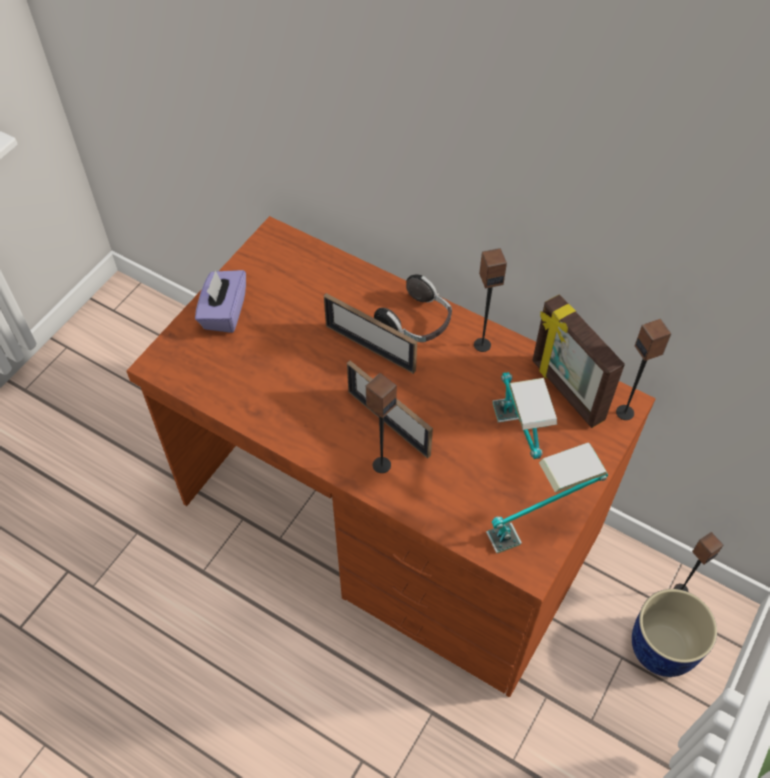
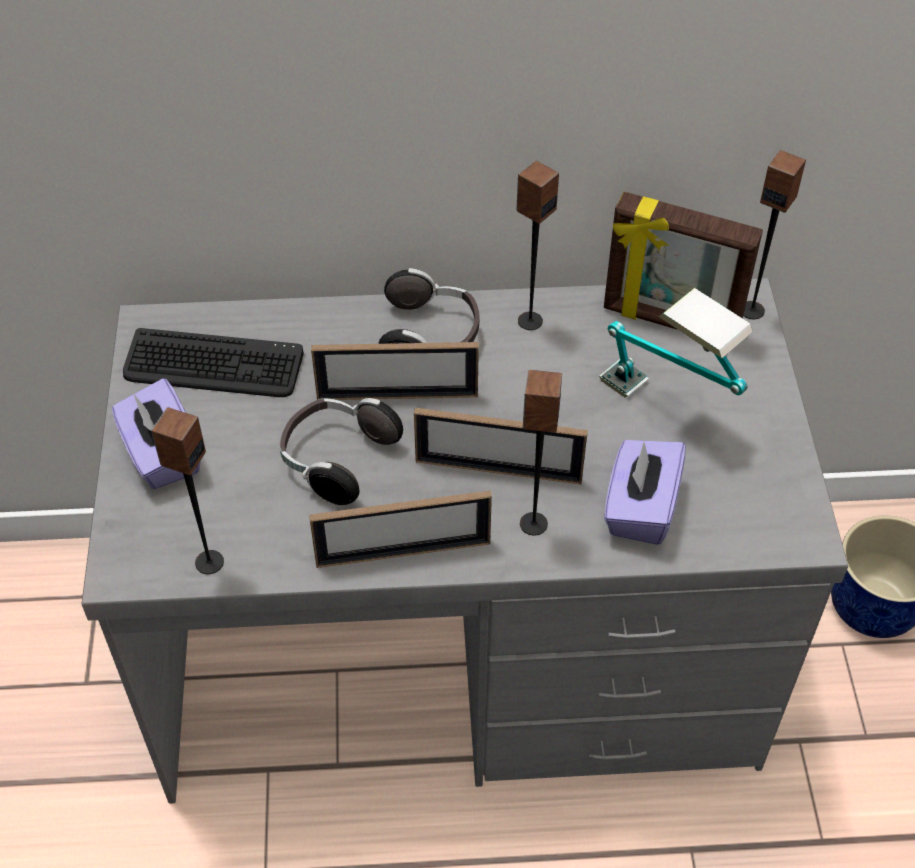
camera: 35 degrees left, 5 degrees down
brown desk [127,216,655,697] -> grey desk [82,278,848,804]
table lamp [486,442,608,553] -> none
speaker [674,532,723,592] -> speaker moved to [151,407,224,574]
none -> keyboard [123,328,304,397]
none -> headphones [280,398,403,505]
none -> picture frame [309,491,492,568]
none -> purple tissue box [604,440,686,545]

